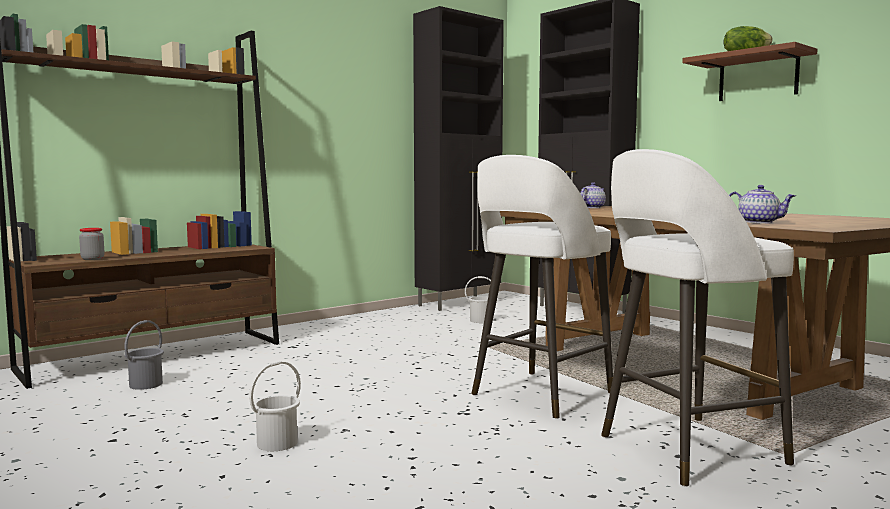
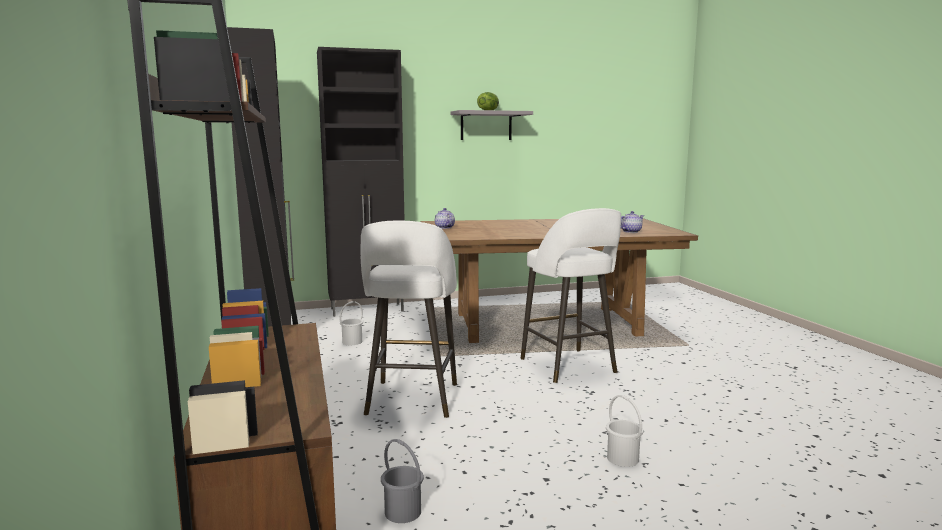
camera: 65 degrees left, 5 degrees up
jar [79,228,105,260] -> none
white stool [601,149,794,487] -> white stool moved to [361,221,457,418]
brown shelf [682,42,818,101] -> grey shelf [451,110,533,140]

